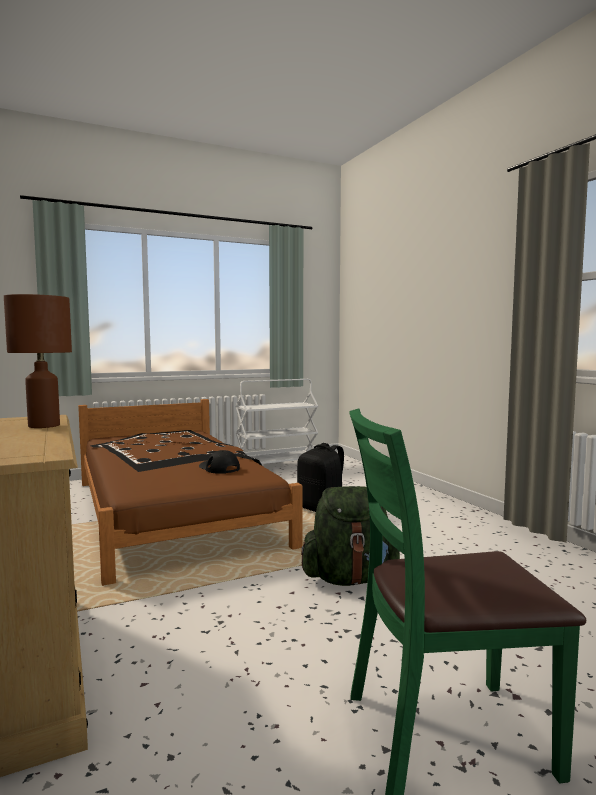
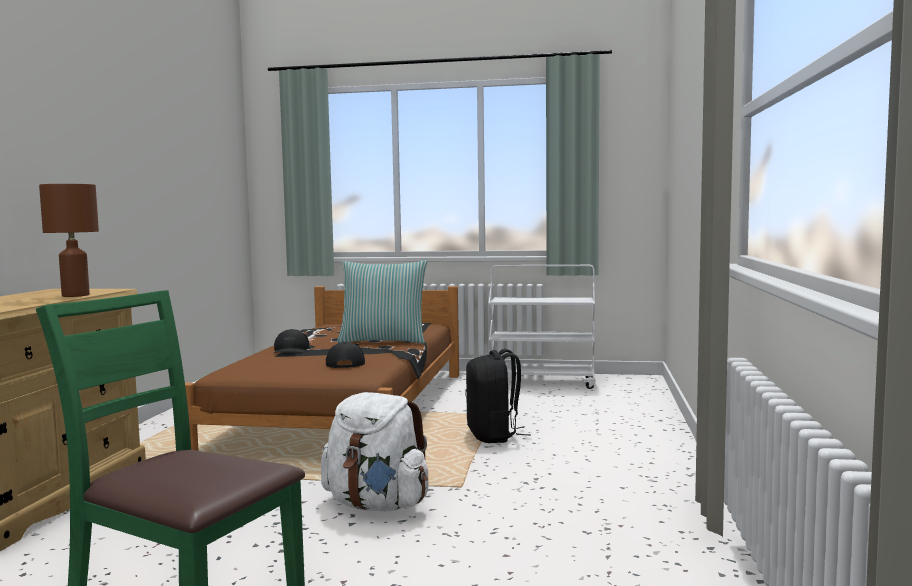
camera: 35 degrees right, 0 degrees up
green backpack [301,486,400,586] -> white backpack [321,392,429,512]
none -> black cap [274,329,310,353]
none -> pillow [337,260,427,344]

